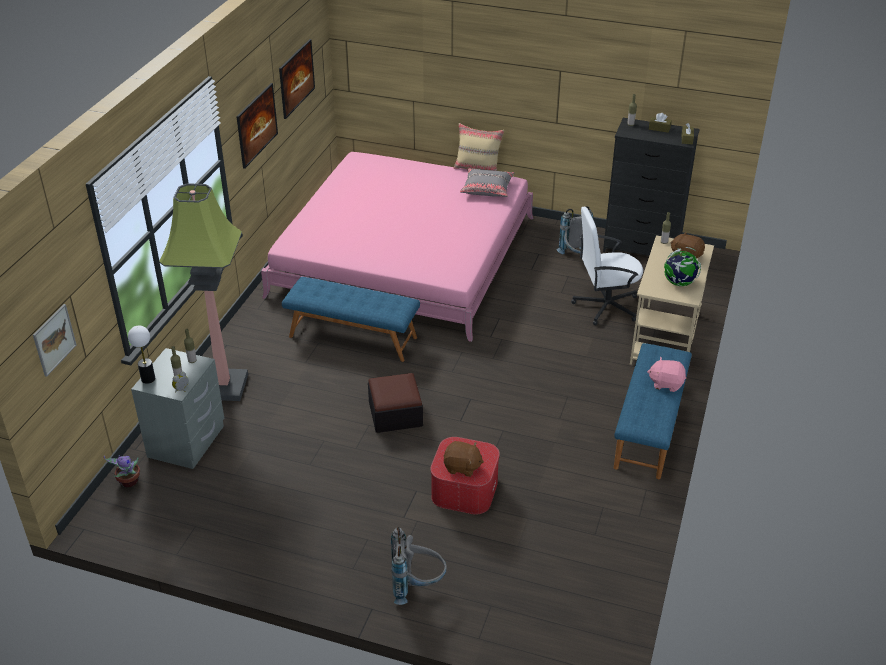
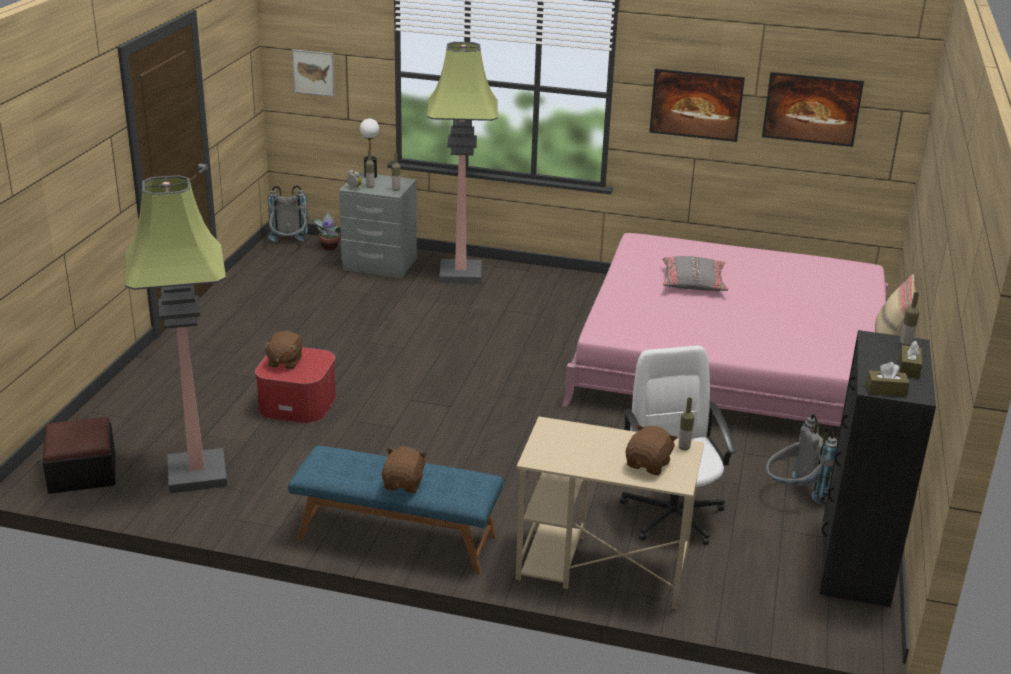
camera: 85 degrees right, 10 degrees down
blue bench [282,277,420,362] -> none
ottoman [368,373,423,433] -> ottoman moved to [43,417,116,494]
grey backpack [390,527,447,605] -> grey backpack moved to [268,185,308,242]
grey pillow [460,168,514,197] -> grey pillow moved to [663,256,728,292]
pink plush toy [647,357,686,392] -> brown plush toy [382,447,428,493]
globe [664,247,701,286] -> none
none -> floor lamp [125,175,227,493]

